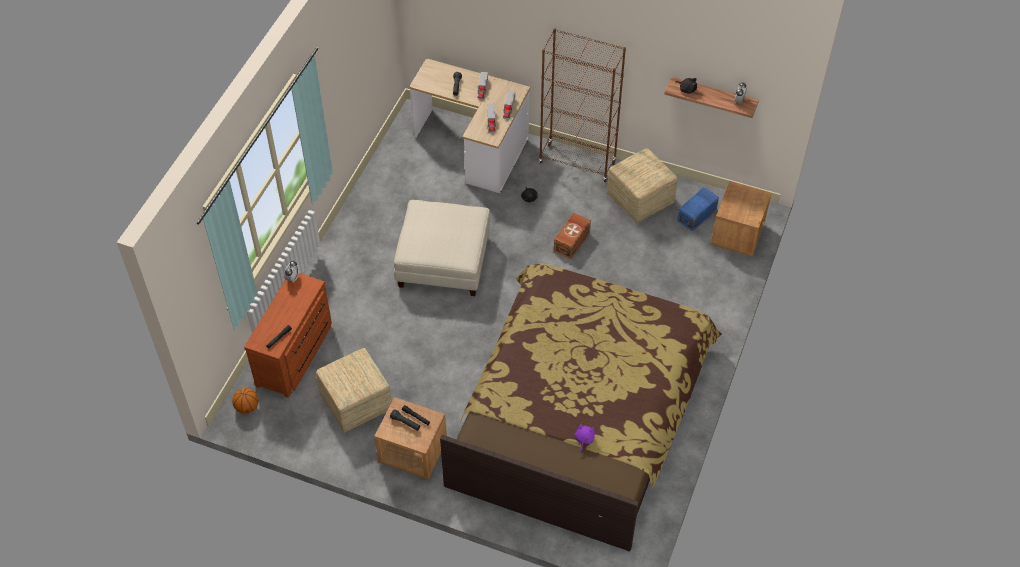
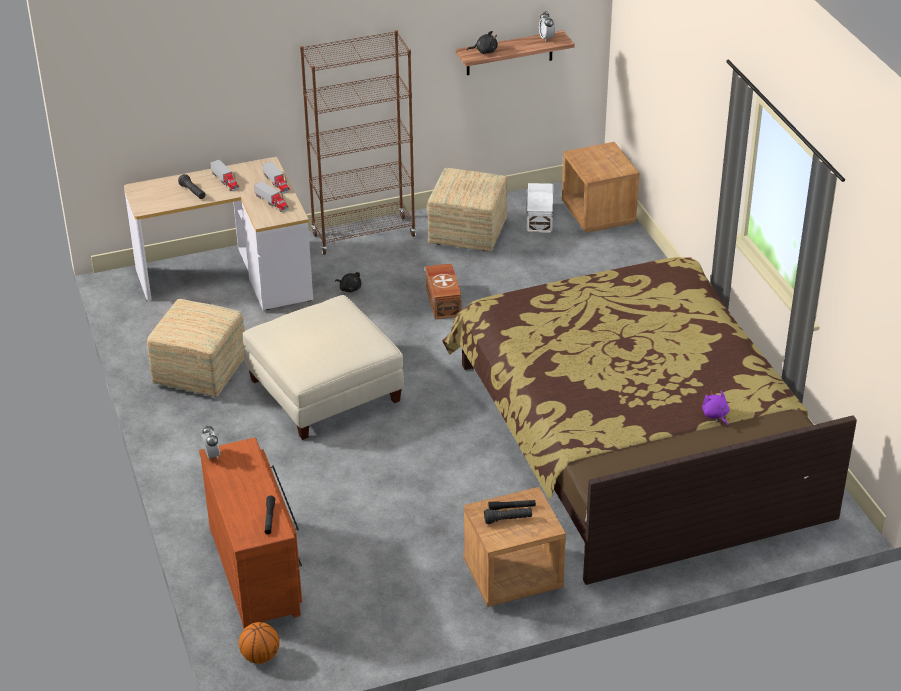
camera: 40 degrees left, 15 degrees down
ottoman [316,348,392,433] -> ottoman moved to [147,299,245,397]
blue storage box [677,187,719,231] -> white storage box [527,183,553,233]

